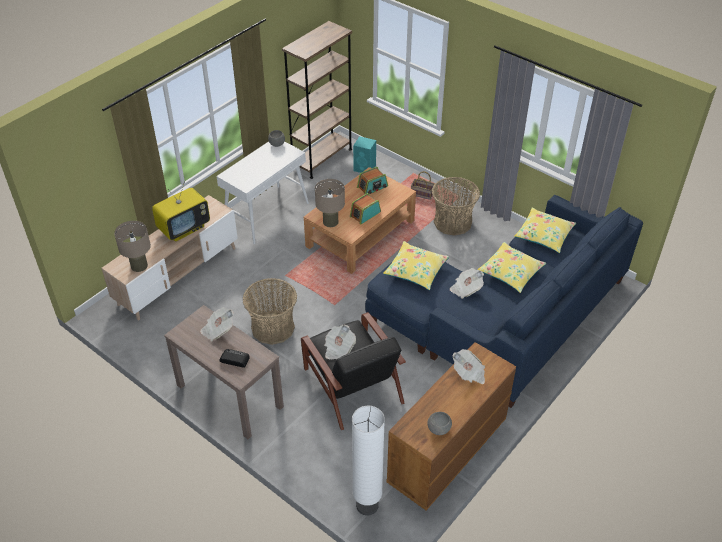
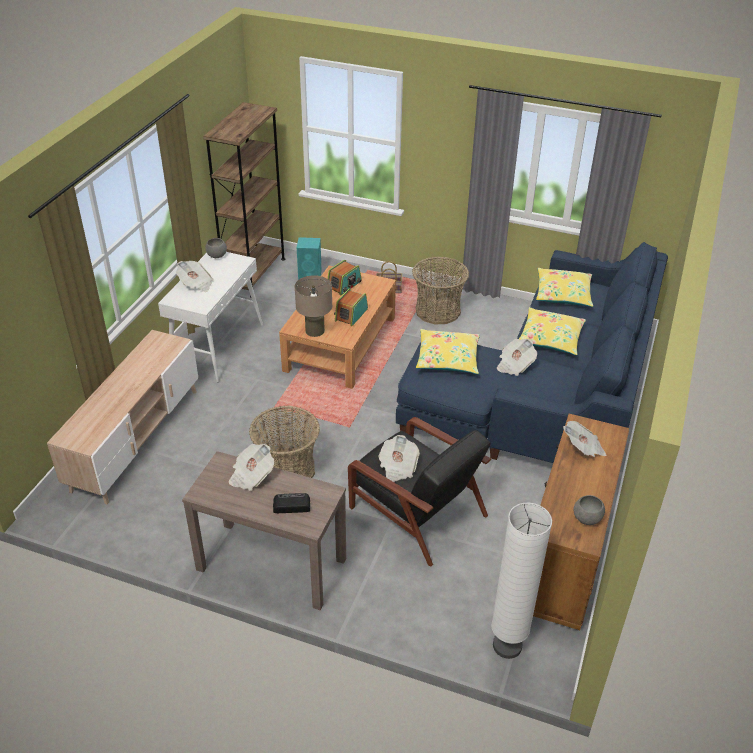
camera: 20 degrees left, 5 degrees down
beige table lamp [114,221,151,272] -> none
television [152,181,210,242] -> none
none -> newspaper [176,261,213,292]

